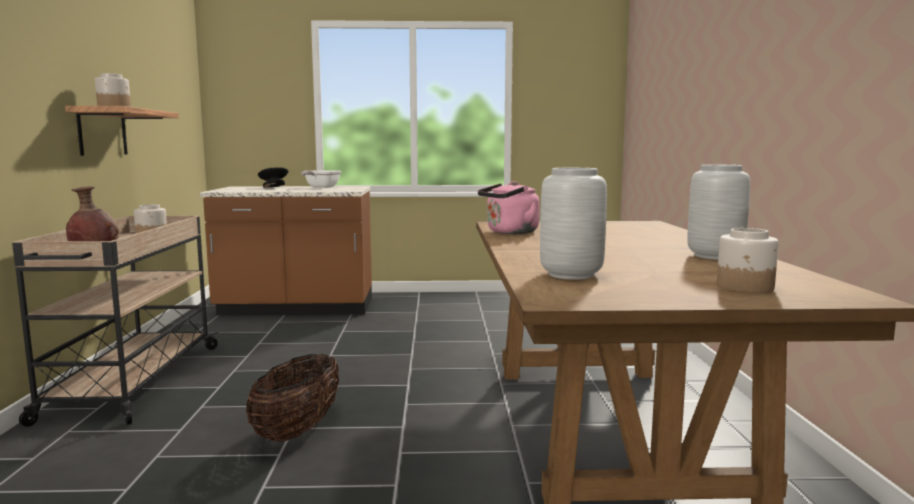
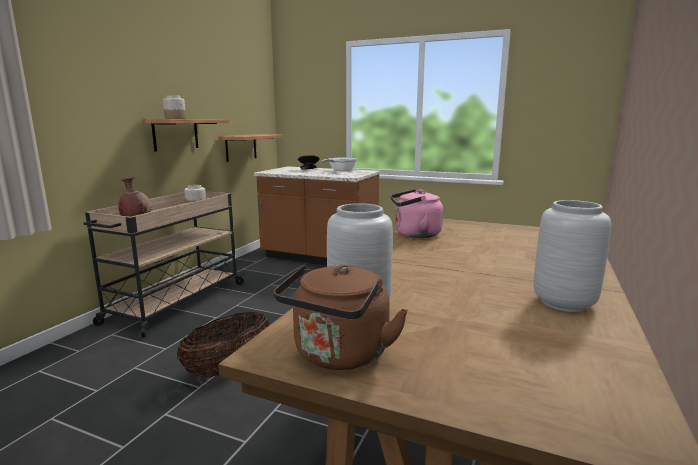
camera: 25 degrees right, 5 degrees up
jar [717,228,779,293] -> none
none -> shelf [219,134,283,162]
none -> brown kettle [274,264,408,370]

